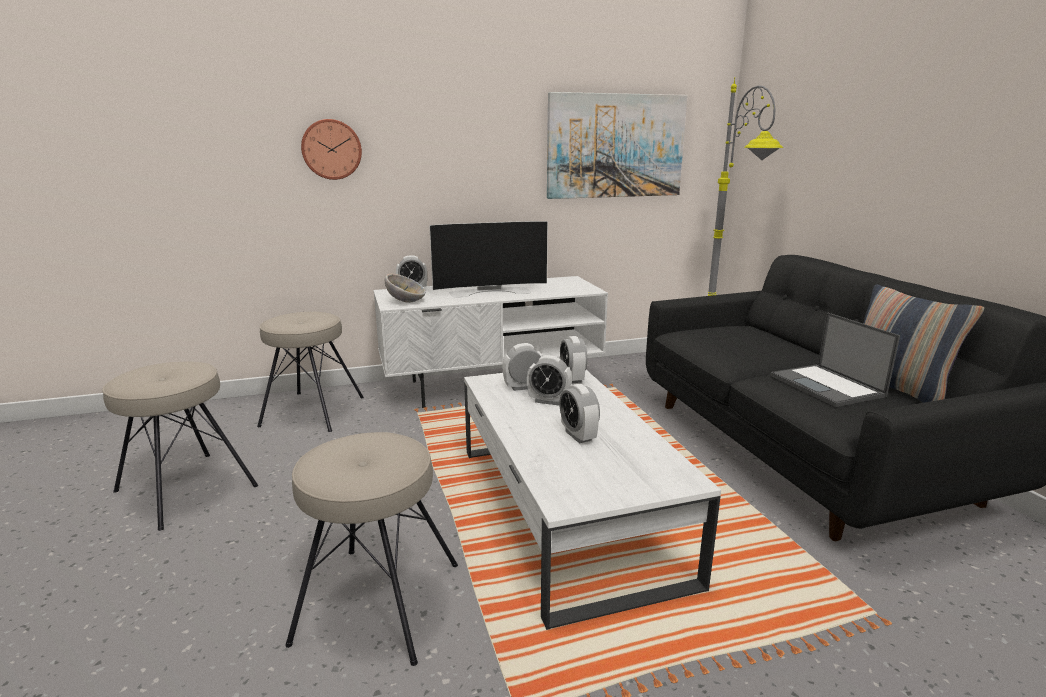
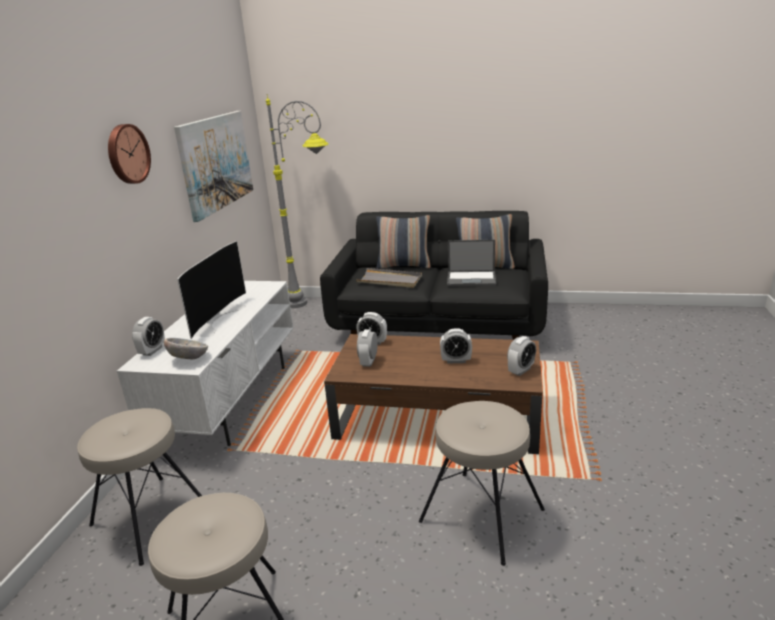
camera: 60 degrees left, 5 degrees up
wall clock [301,119,362,180] -> wall clock moved to [108,124,151,184]
white coffee table [464,370,721,630] -> brown coffee table [324,334,543,454]
alarm clock [527,355,572,406] -> alarm clock moved to [507,336,536,376]
none -> grey tray [356,268,422,288]
none -> pillow [376,215,431,269]

